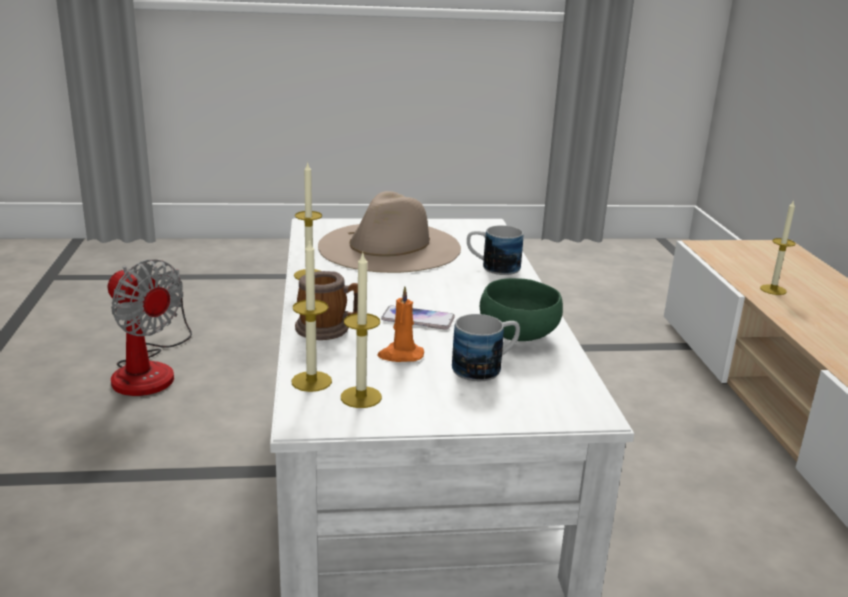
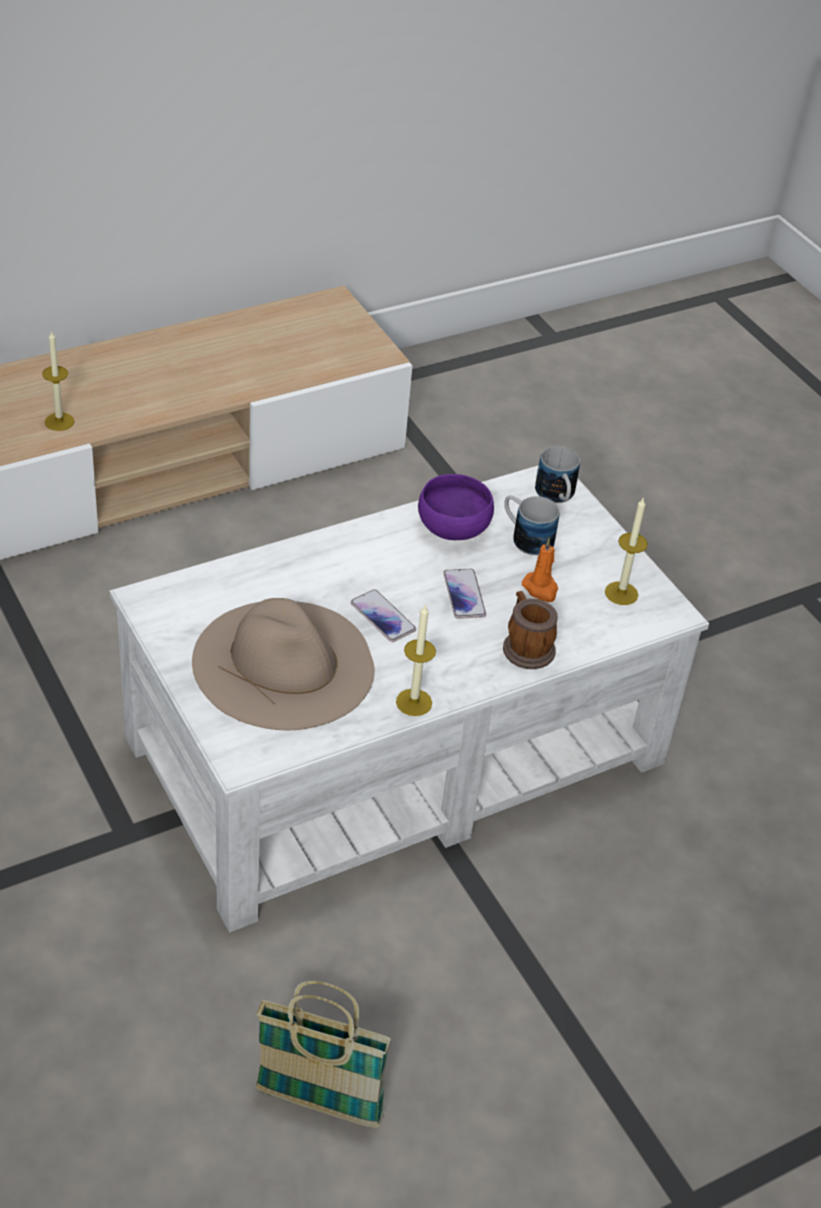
camera: 115 degrees left, 20 degrees up
fan [108,259,192,396] -> basket [255,981,391,1128]
candle [292,239,332,392] -> none
mug [467,225,523,275] -> mug moved to [535,446,580,503]
green bowl [480,278,563,341] -> purple bowl [418,474,494,540]
none -> phone [351,589,416,642]

